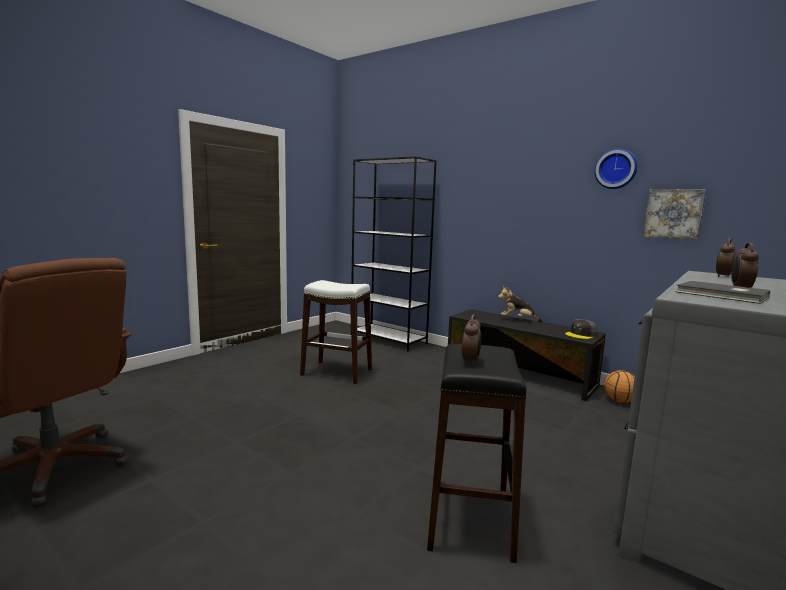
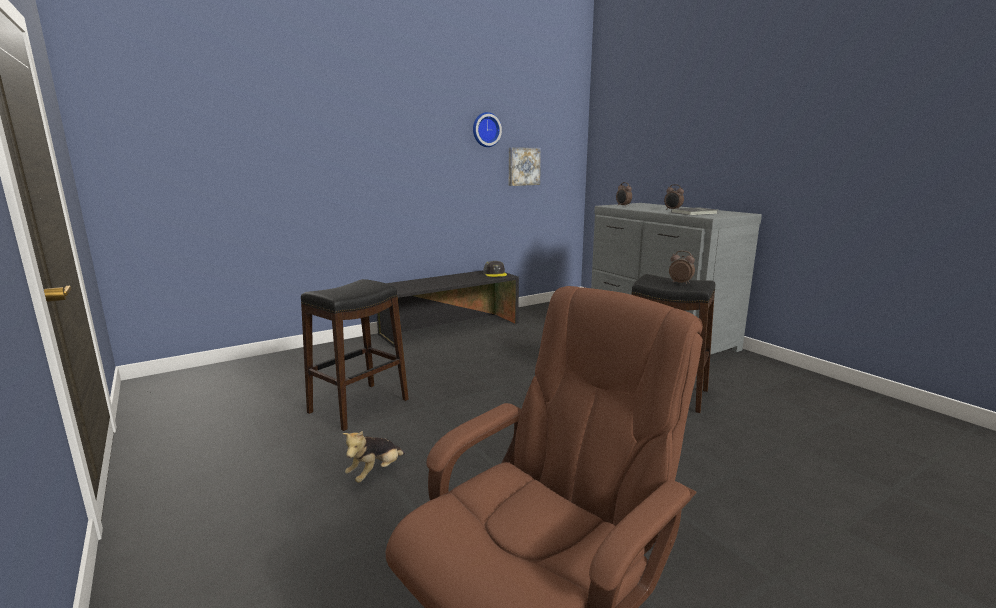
camera: 70 degrees left, 5 degrees up
white stool [300,280,372,384] -> black stool [301,279,409,431]
white bookcase [351,157,437,351] -> none
plush toy [498,286,543,322] -> plush toy moved to [342,431,405,482]
basketball [604,370,635,403] -> none

